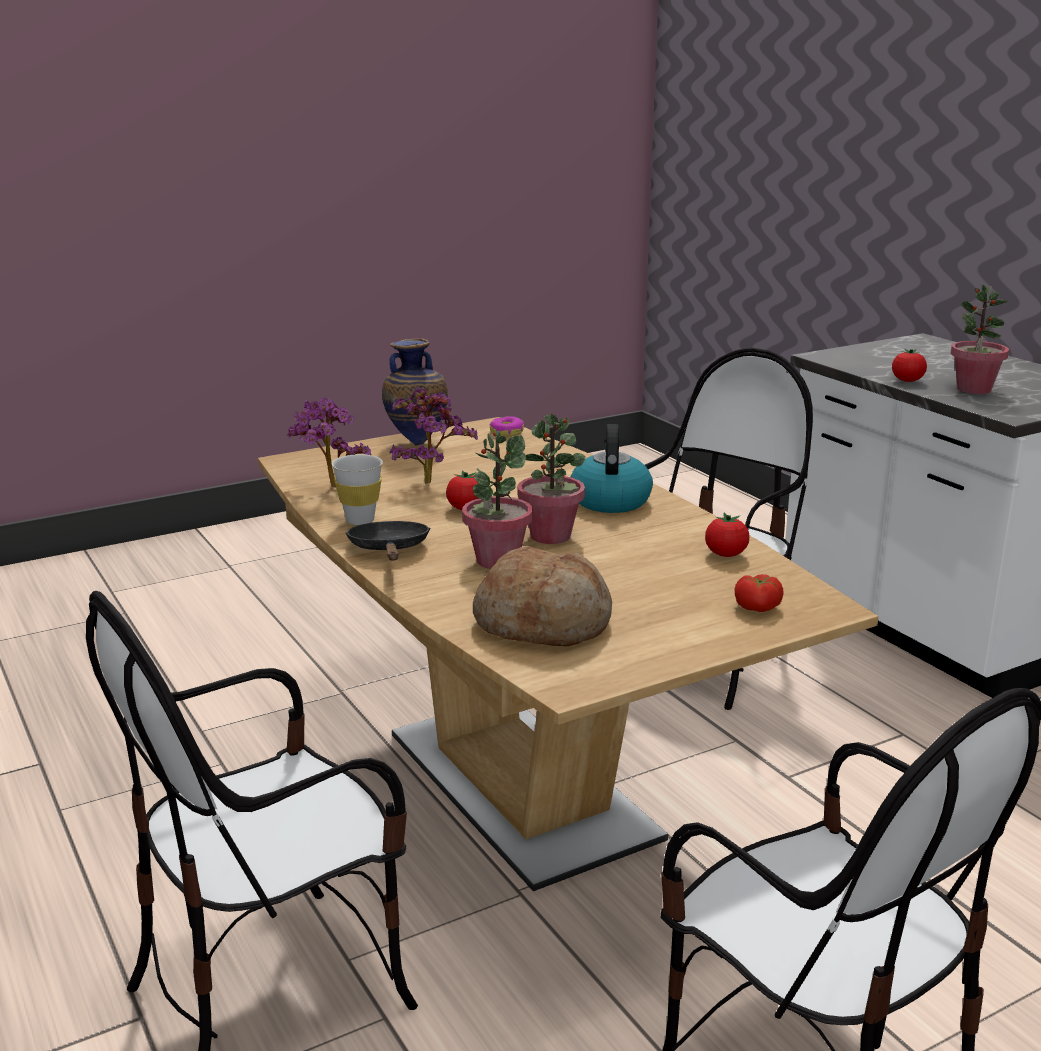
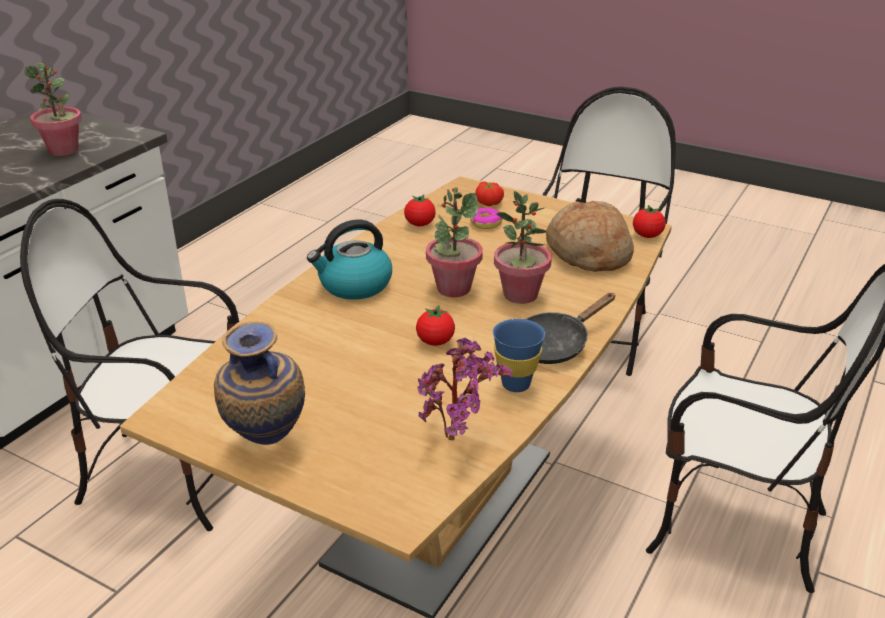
camera: 120 degrees left, 10 degrees up
white cup [332,454,383,525] -> blue cup [493,319,545,392]
potted plant [389,387,478,484] -> none
donut [490,416,524,437] -> donut moved to [470,208,503,229]
tomato [892,349,927,382] -> tomato moved to [633,205,666,238]

